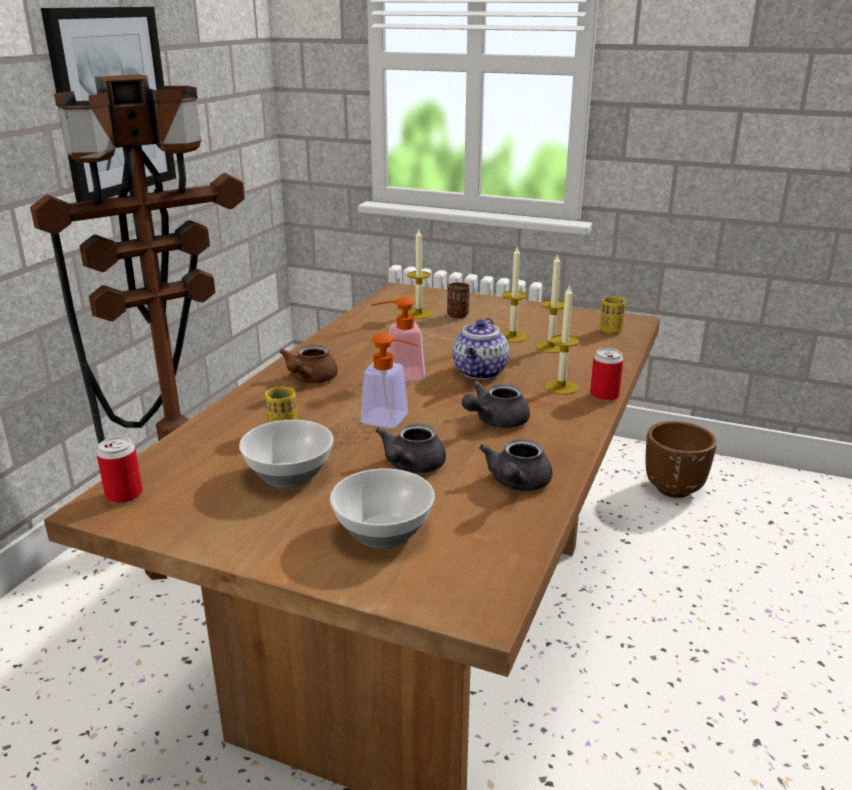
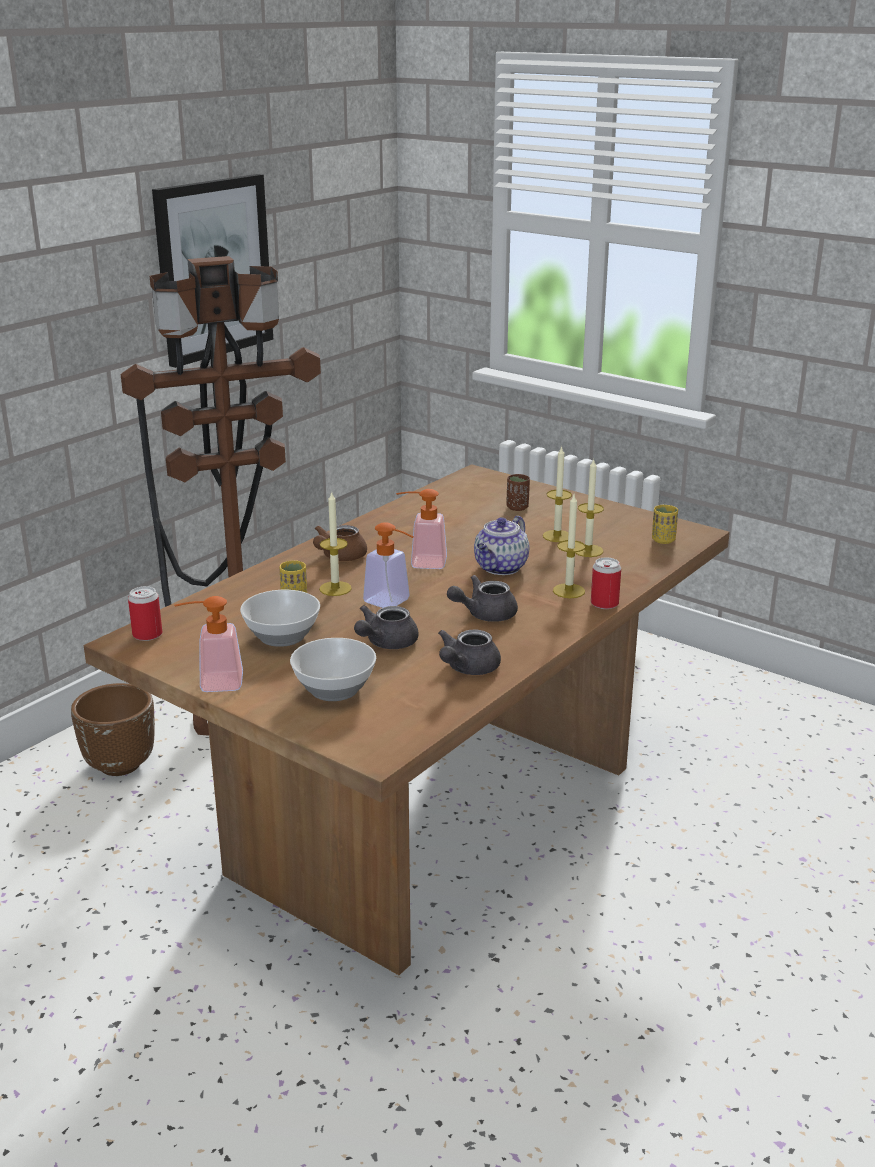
camera: 15 degrees right, 0 degrees up
candle [407,229,432,319] -> candle moved to [319,491,352,596]
brown planter [646,421,717,498] -> brown planter moved to [71,683,155,776]
none -> soap dispenser [174,596,243,692]

